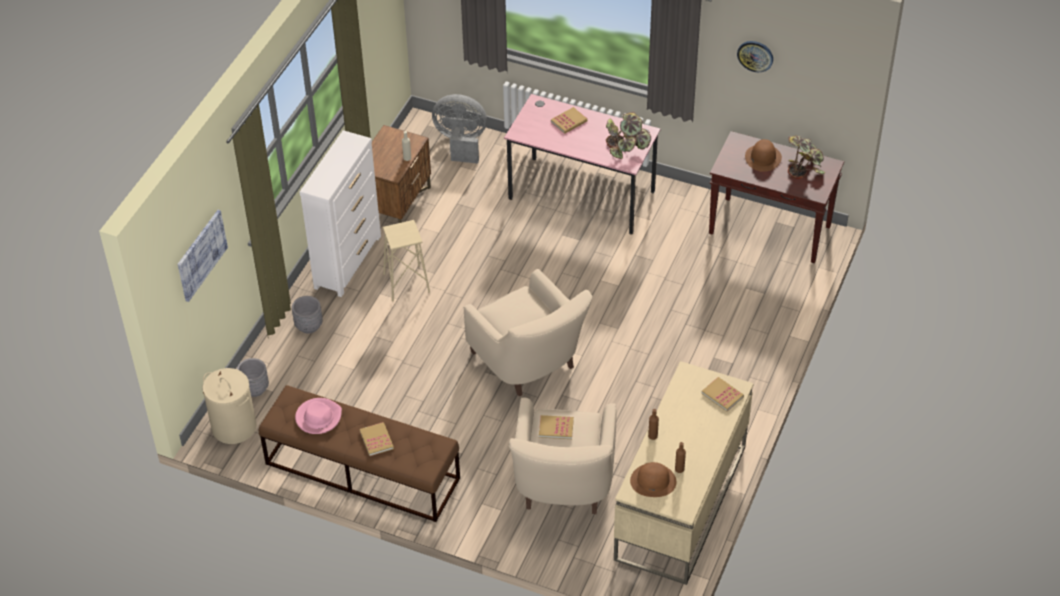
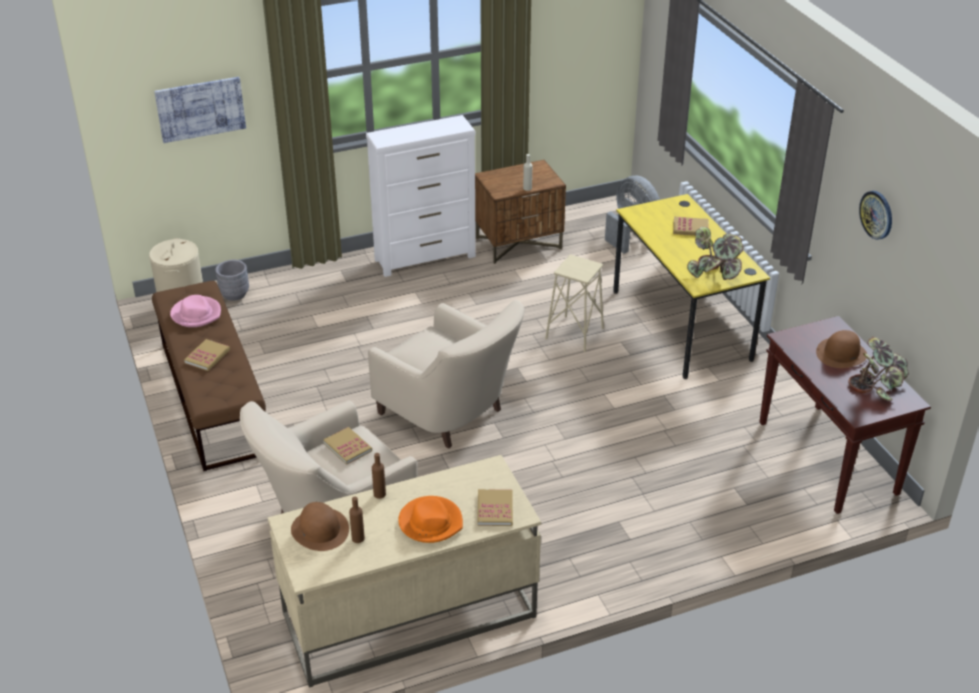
camera: 45 degrees right, 10 degrees down
grey planter [292,296,323,334] -> none
beige stool [383,220,430,301] -> beige stool moved to [545,254,604,352]
beige armchair [464,269,592,397] -> beige armchair turned 60 degrees counterclockwise [368,300,524,448]
pink desk [504,94,661,235] -> yellow desk [613,194,770,379]
none -> orange hat [398,496,463,543]

